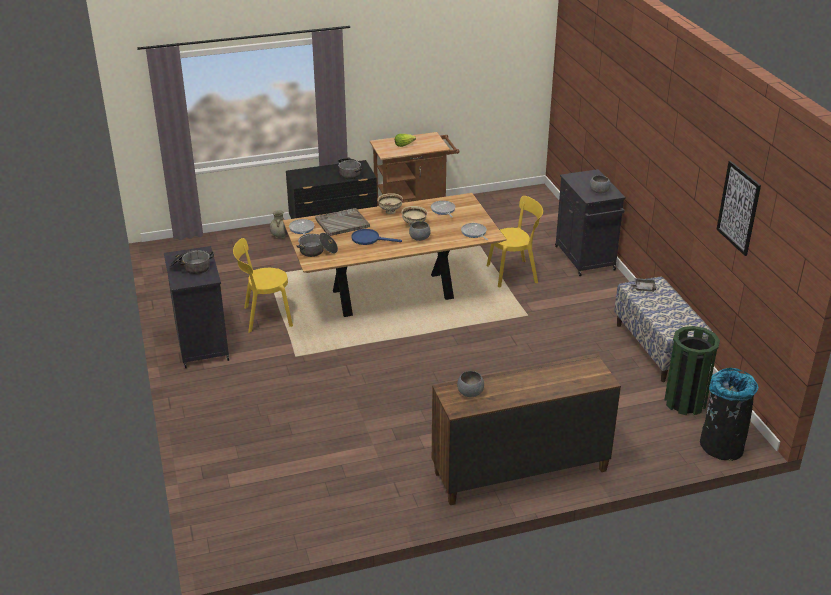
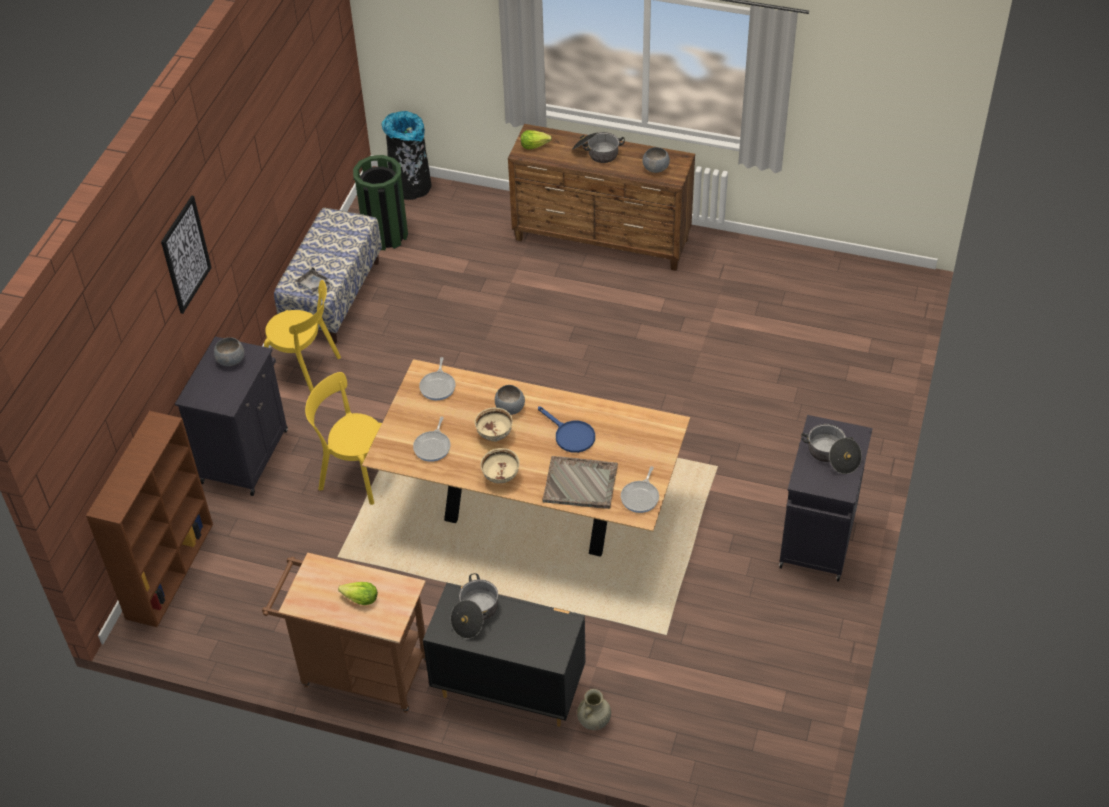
camera: 145 degrees left, 15 degrees up
yellow chair [233,238,293,333] -> yellow chair moved to [264,280,341,393]
cooking pot [296,233,338,257] -> cooking pot moved to [572,132,625,163]
picture [716,161,761,256] -> picture moved to [161,196,212,314]
none -> brown bookcase [86,411,213,627]
none -> lettuce [521,130,552,149]

